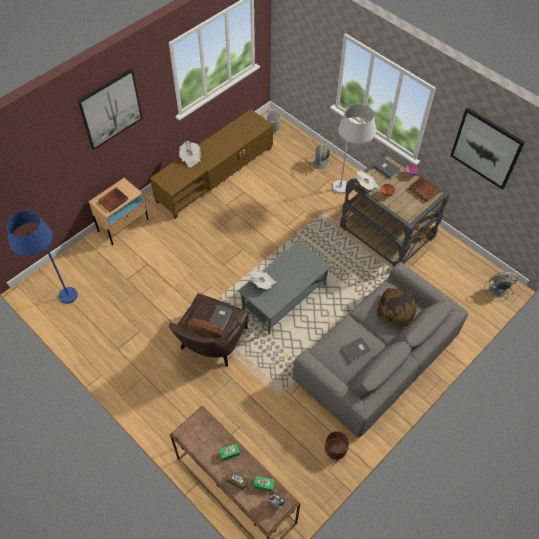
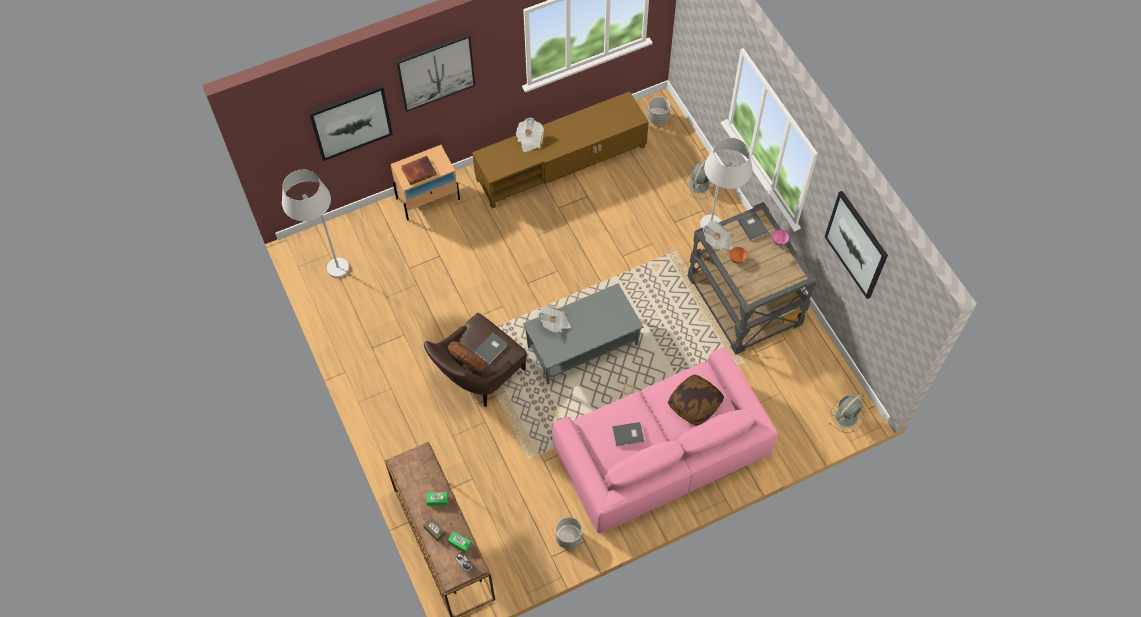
camera: 20 degrees right, 5 degrees up
blue floor lamp [7,211,78,304] -> white floor lamp [282,170,349,278]
grey sofa [293,262,468,438] -> pink sofa [552,347,778,533]
brown planter [325,431,349,460] -> grey planter [556,517,582,549]
book [409,177,440,202] -> none
grey fan [484,272,518,302] -> grey fan turned 120 degrees clockwise [829,394,864,433]
none -> picture [308,85,393,161]

